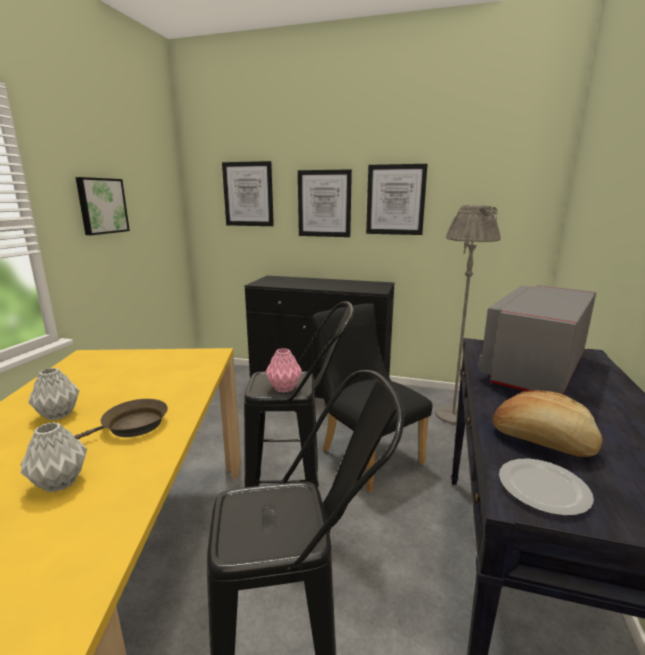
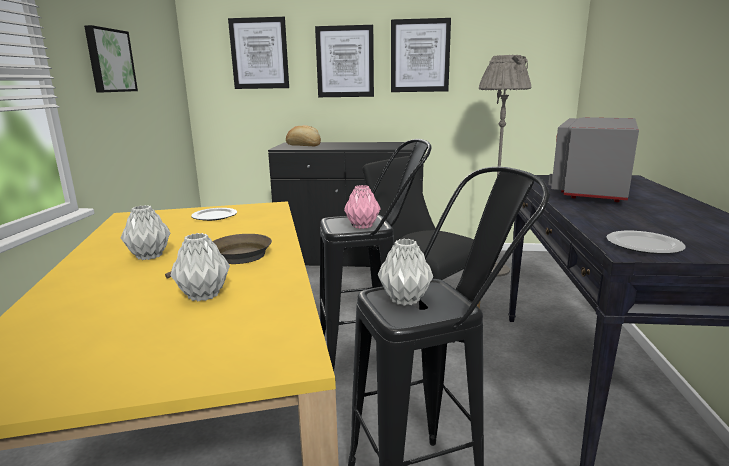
camera: 10 degrees left, 0 degrees up
bread [493,390,602,457] -> bread moved to [286,125,321,146]
none -> plate [191,208,237,221]
none -> grey vase [378,239,433,306]

